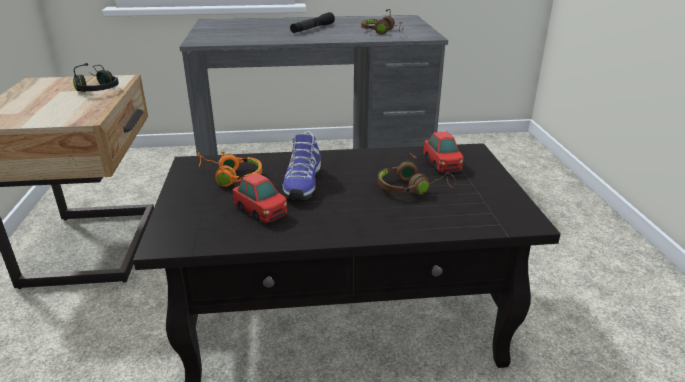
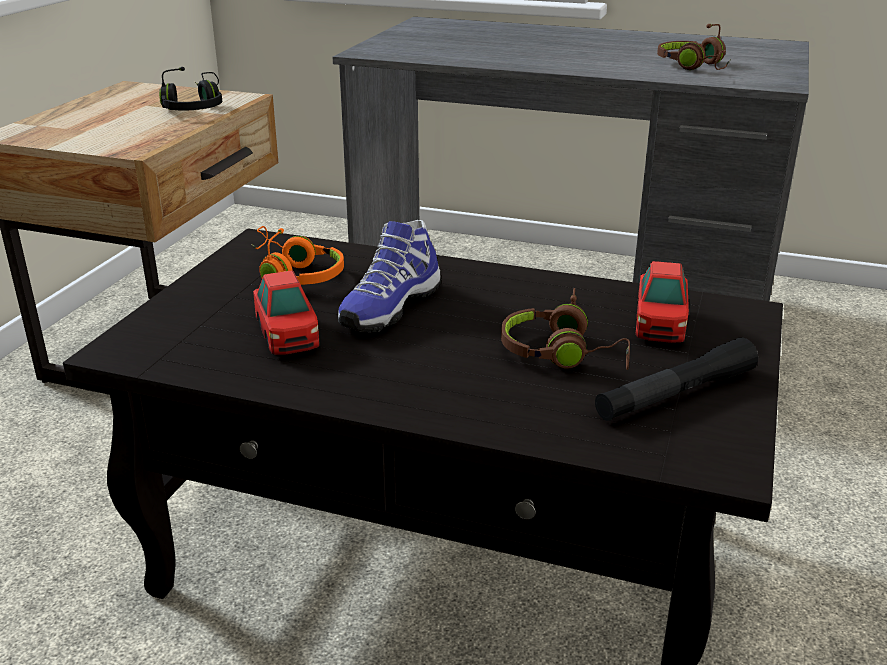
camera: 25 degrees right, 0 degrees up
black flashlight [290,12,335,33] -> black flashlight moved to [595,337,758,421]

